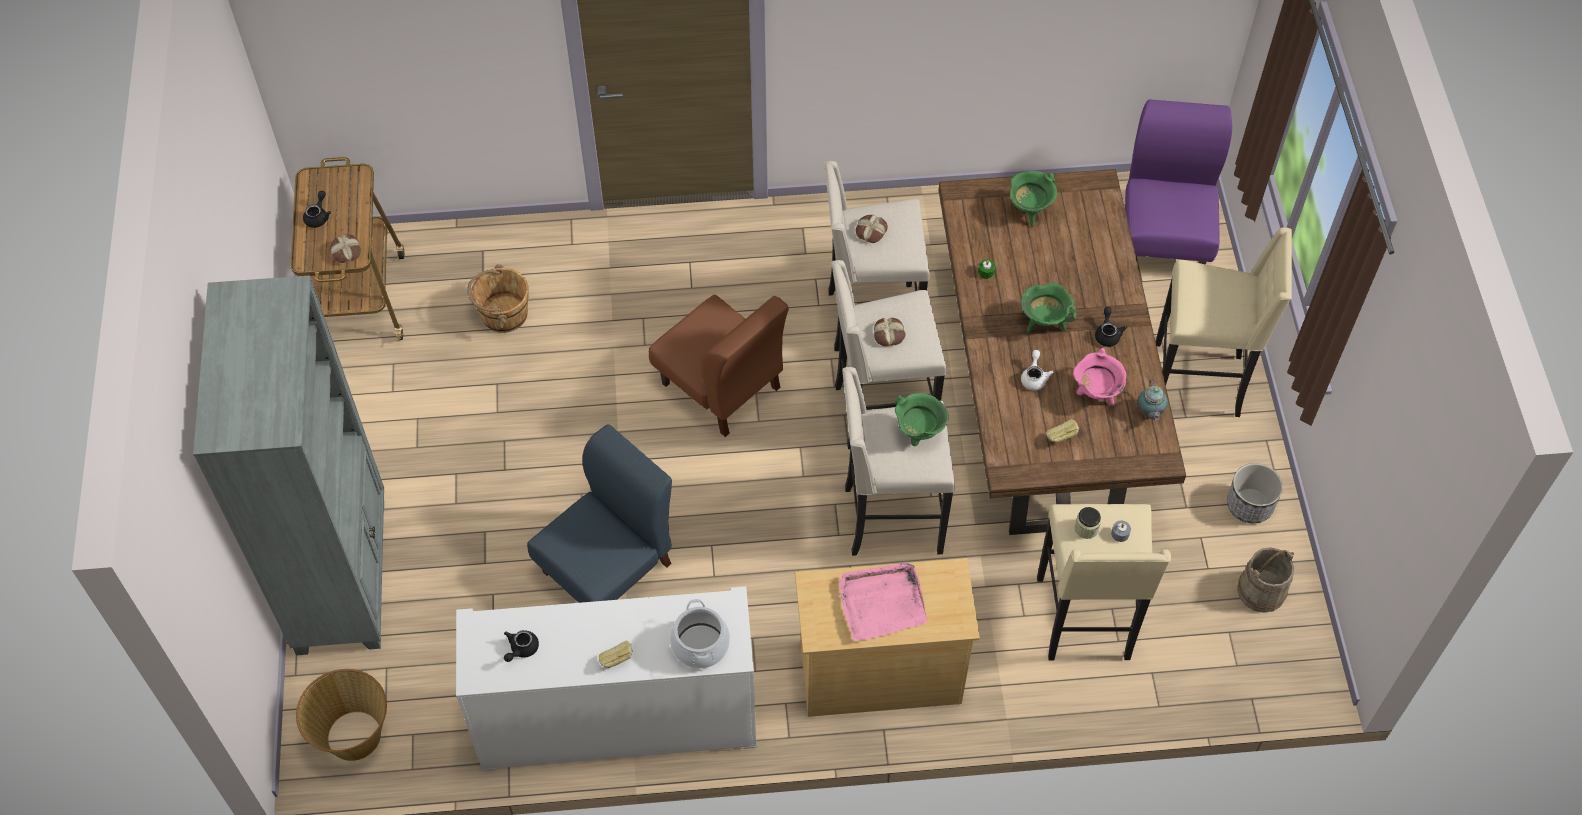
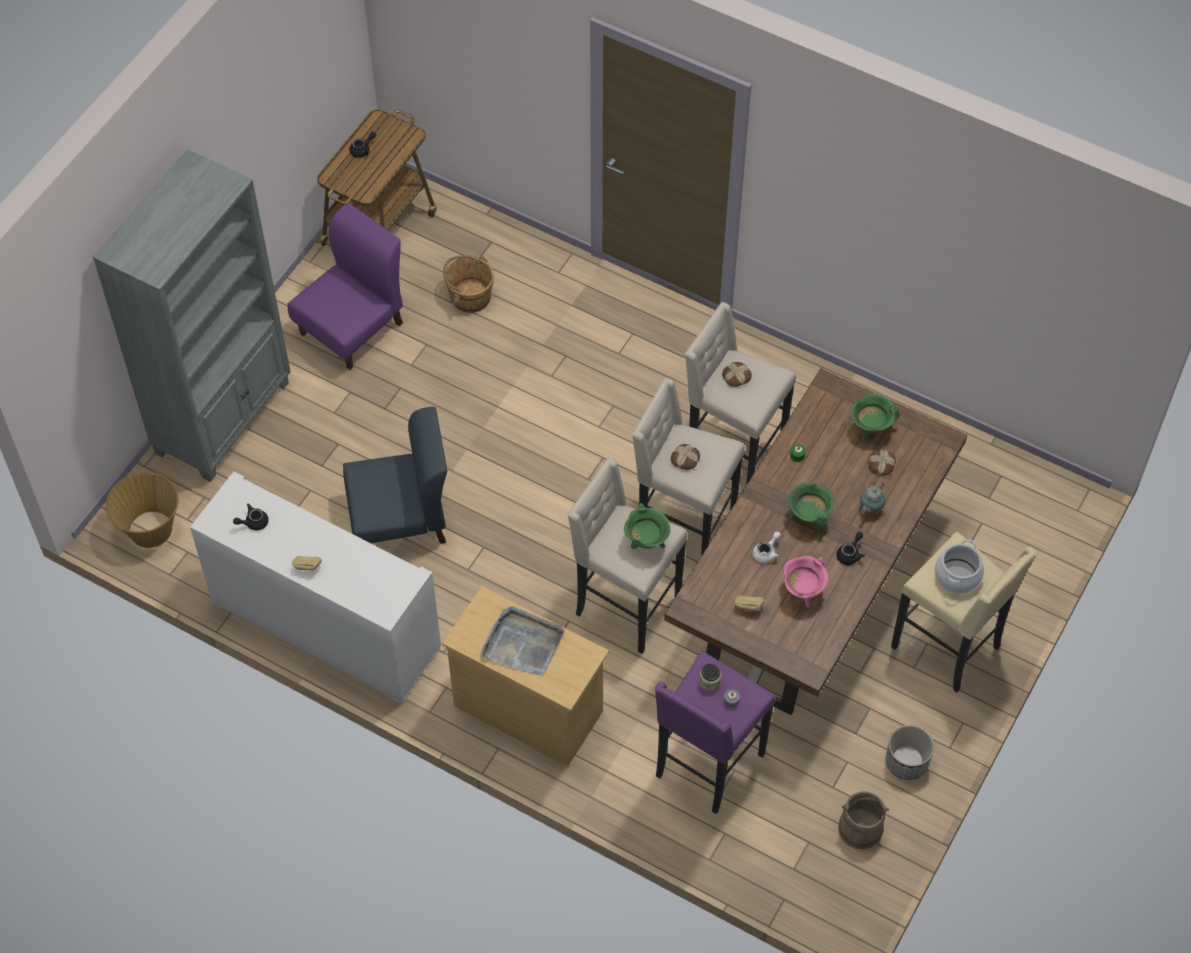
camera: 35 degrees right, 0 degrees up
bread [329,234,361,263] -> bread moved to [868,449,896,476]
brown chair [649,294,789,437] -> none
cooking pot [670,599,730,669] -> cooking pot moved to [935,539,984,594]
pink tray [839,563,928,641] -> grey tray [480,607,565,676]
beige stool [1037,504,1171,660] -> purple stool [655,651,776,814]
purple chair [1125,99,1232,264] -> purple chair moved to [288,203,403,370]
teapot [1138,378,1168,420] -> teapot moved to [860,482,886,514]

